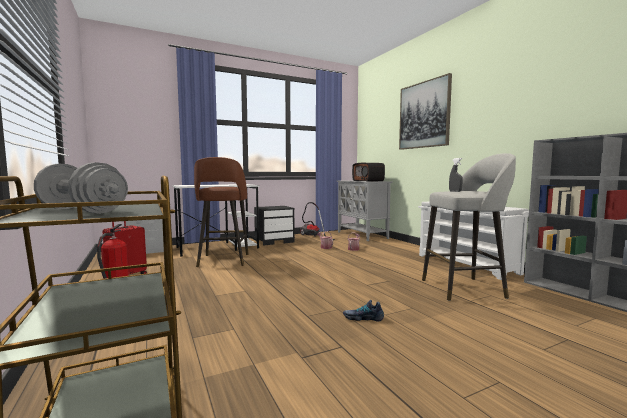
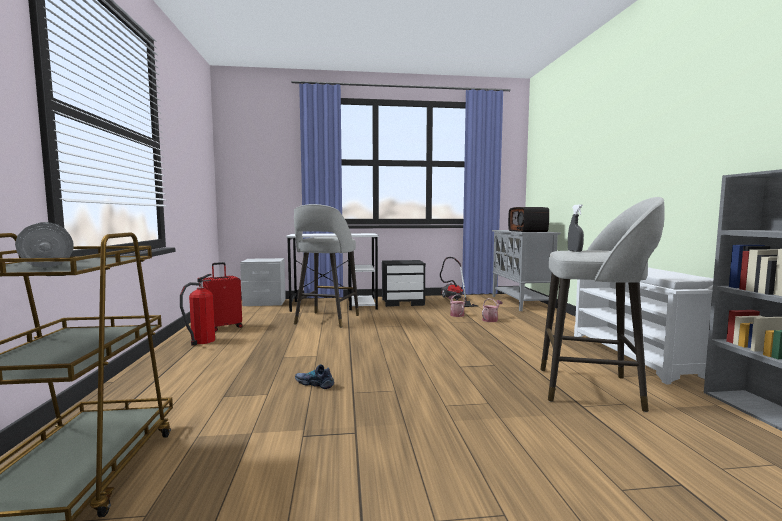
camera: 20 degrees right, 0 degrees up
brown stool [194,157,248,267] -> grey stool [294,204,359,328]
shoe [343,300,384,321] -> shoe moved to [295,364,334,389]
picture [399,73,452,150] -> none

